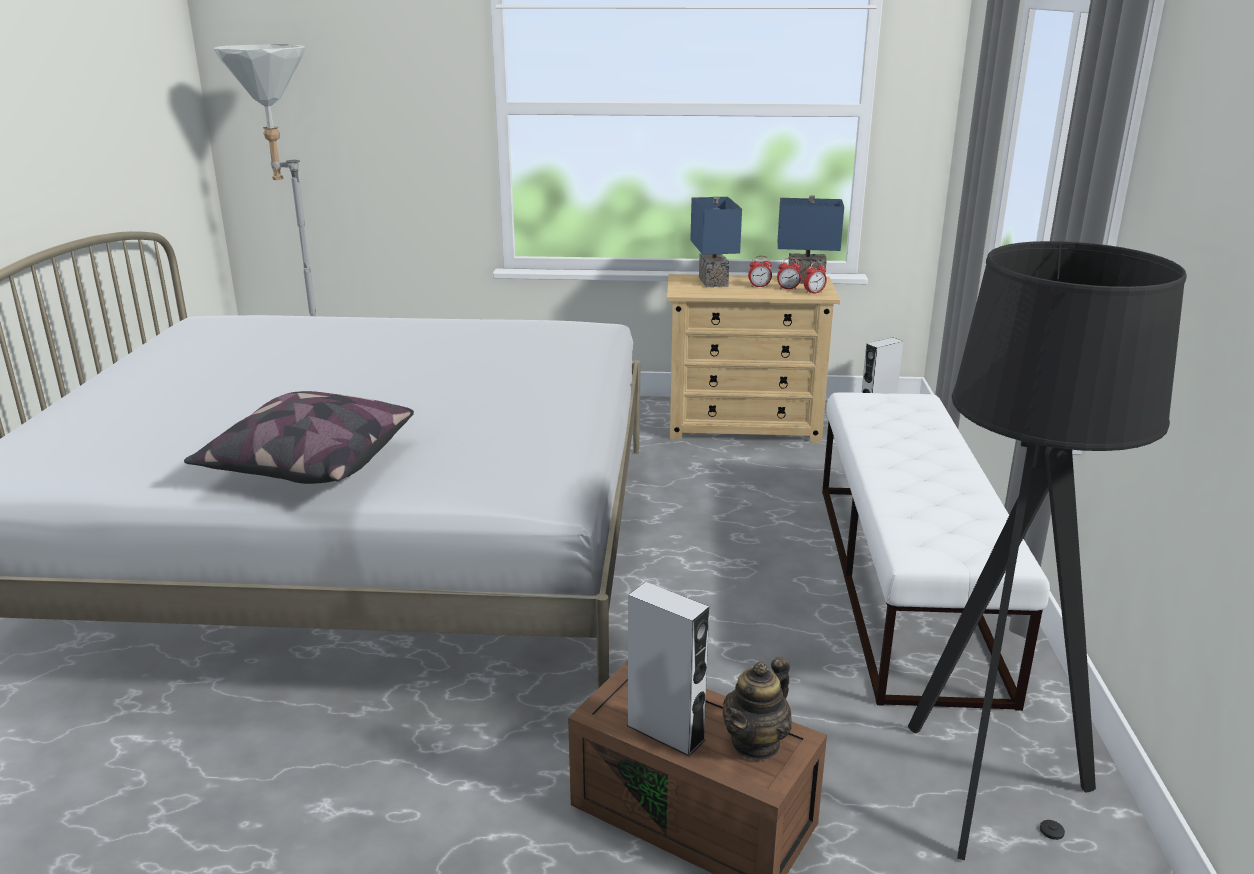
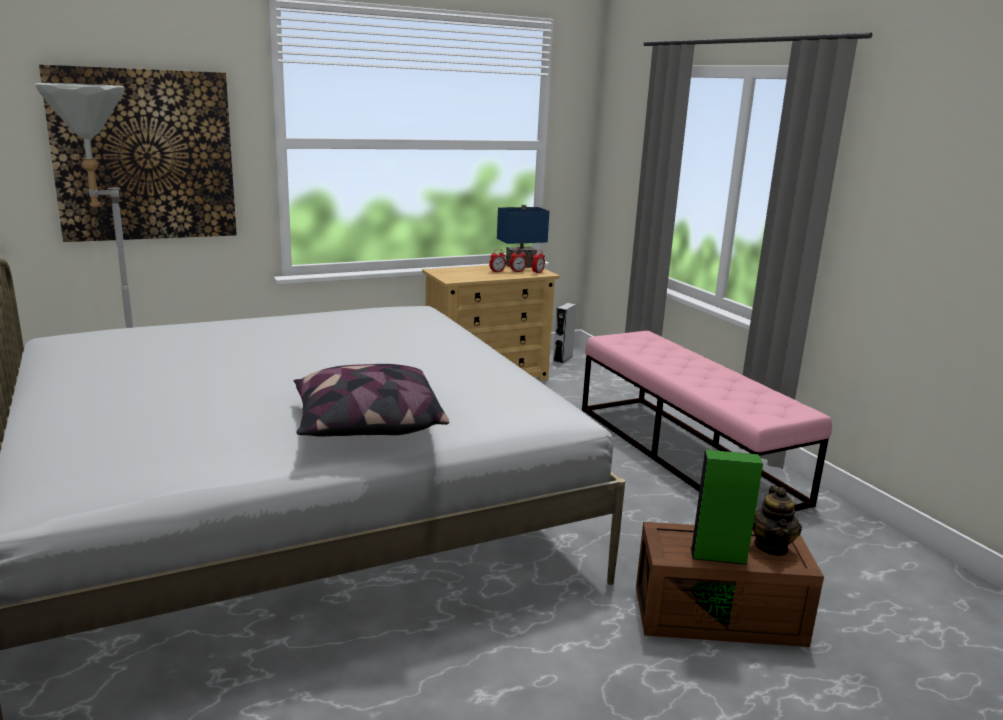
camera: 30 degrees left, 5 degrees down
grey speaker [627,582,709,757] -> green speaker [690,450,763,565]
blue table lamp [690,196,742,287] -> none
white bench [822,392,1050,711] -> pink bench [582,331,832,511]
black floor lamp [908,241,1186,861] -> none
none -> picture [39,64,237,242]

